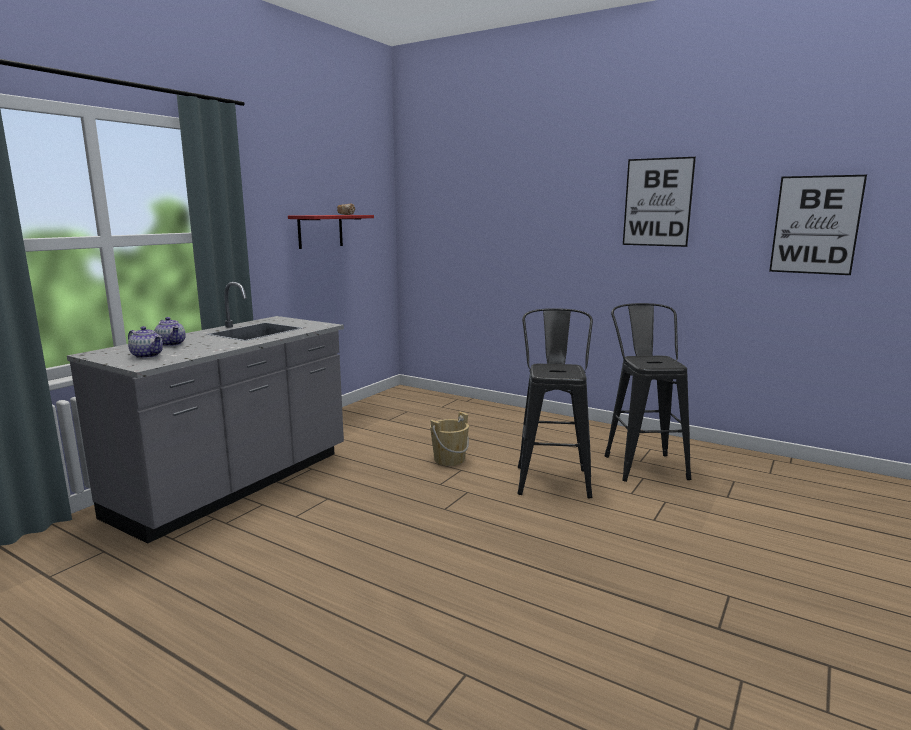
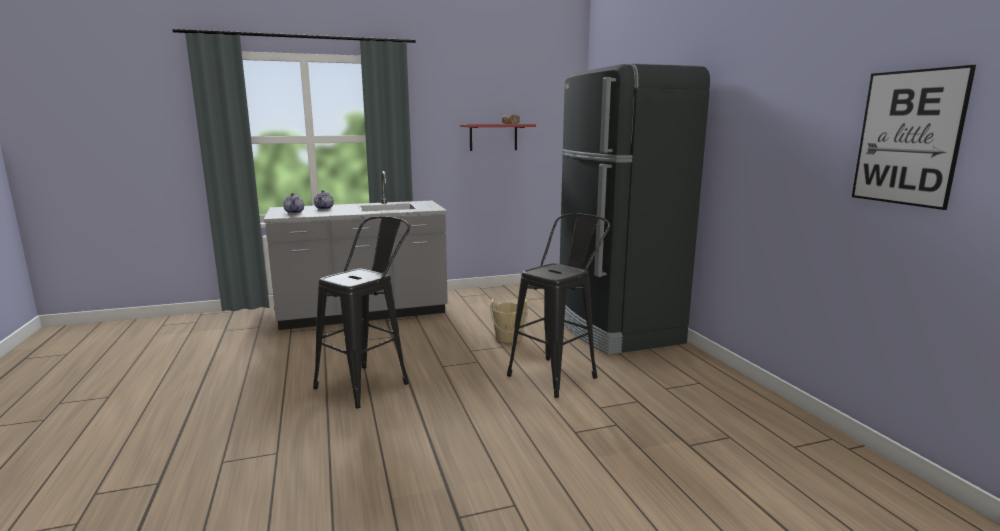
camera: 40 degrees right, 0 degrees up
black stool [604,303,691,482] -> black stool moved to [313,216,410,408]
picture [623,157,696,247] -> none
none -> black fridge [560,64,710,355]

